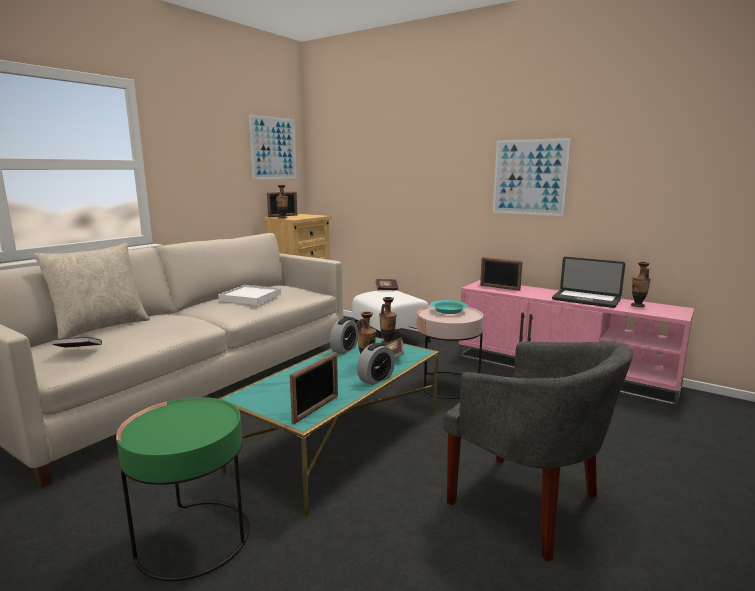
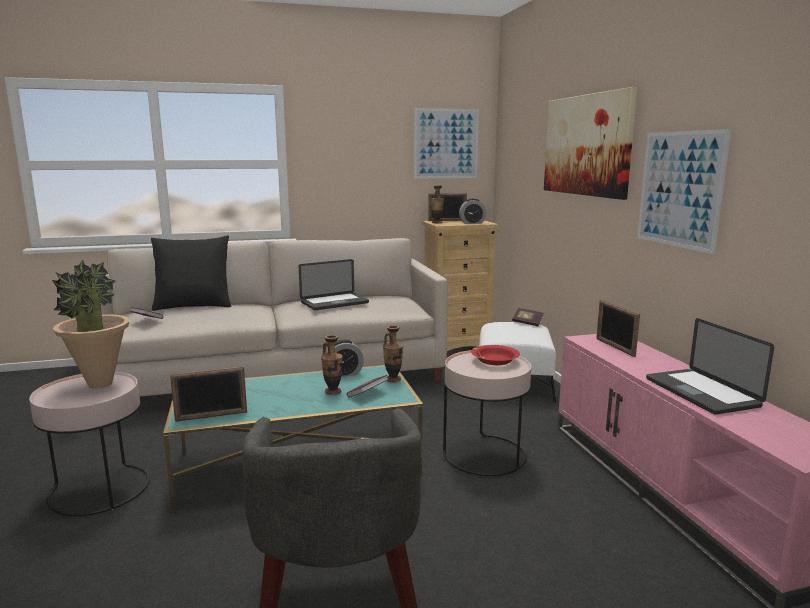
camera: 40 degrees right, 0 degrees up
beige pillow [34,243,150,339] -> black pillow [151,236,232,311]
green side table [116,397,249,581] -> pink side table [29,372,150,516]
white tray [218,285,281,305] -> laptop [299,259,369,310]
alarm clock [357,343,395,385] -> alarm clock moved to [459,199,487,224]
turquoise bowl [430,300,468,314] -> red bowl [471,345,520,365]
vase [631,262,651,307] -> none
none -> potted plant [52,260,130,389]
none -> picture [544,87,637,200]

